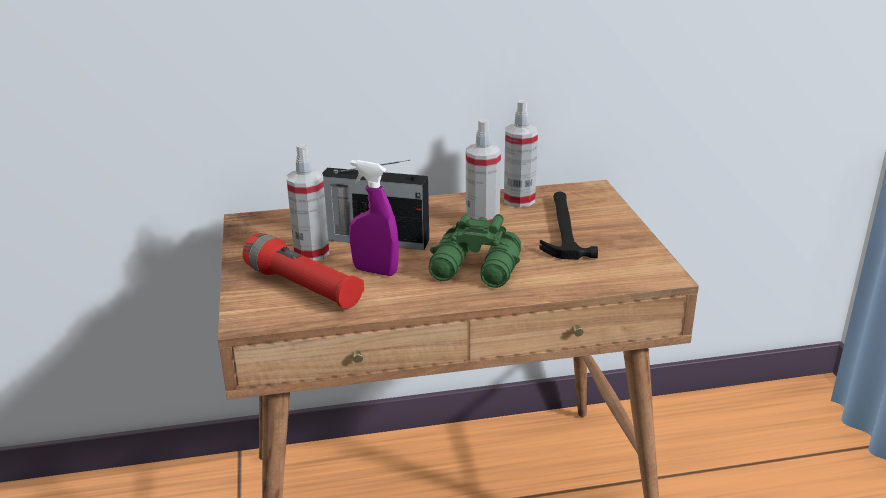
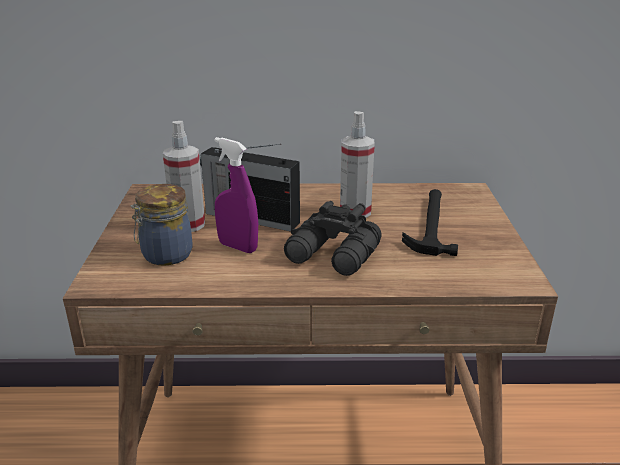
camera: 10 degrees right, 0 degrees up
red flashlight [243,233,364,309] -> jar [130,184,193,266]
green binoculars [429,214,521,288] -> black binoculars [284,201,382,276]
spray bottle [504,99,538,207] -> none

